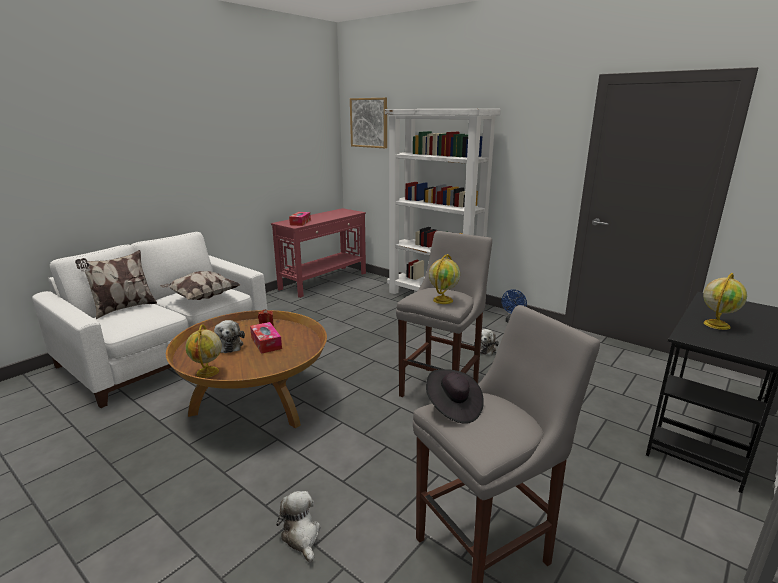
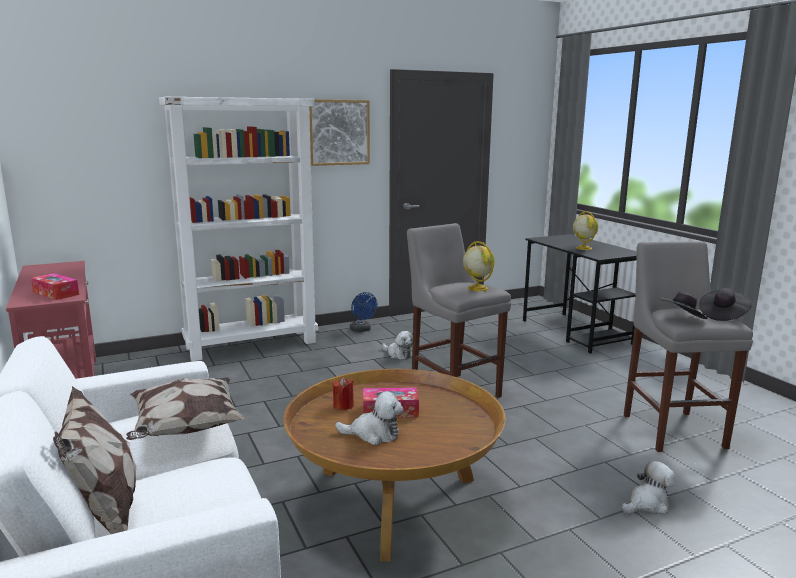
camera: 65 degrees left, 5 degrees down
globe [185,325,222,378] -> none
plush toy [276,491,320,563] -> plush toy turned 150 degrees clockwise [622,460,675,514]
picture [350,98,387,148] -> picture moved to [309,99,370,166]
none -> black hat [700,288,752,321]

